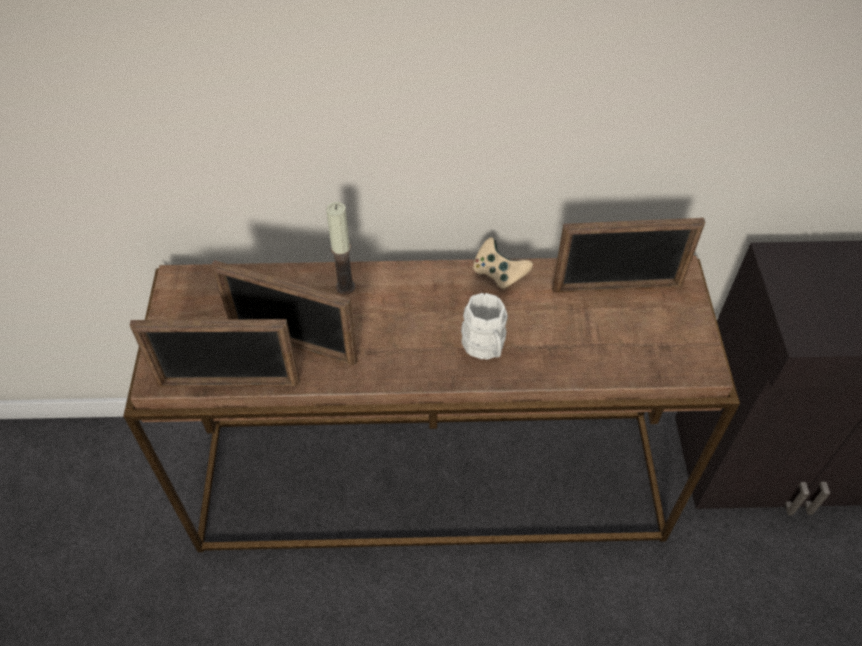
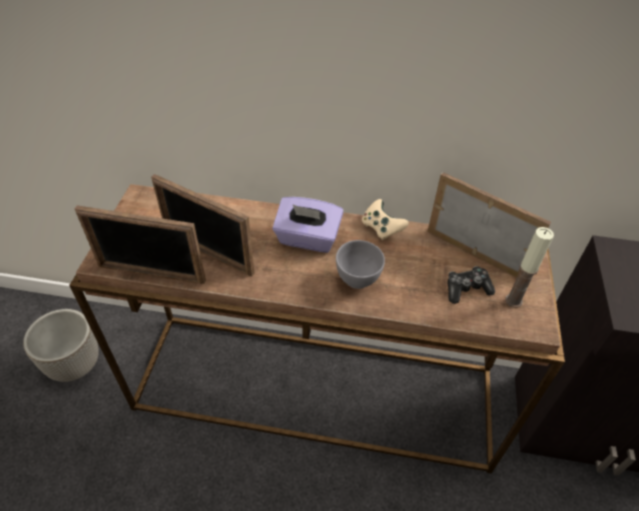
camera: 10 degrees right, 5 degrees down
candle [326,202,355,295] -> candle moved to [505,227,554,308]
white mug [461,293,508,360] -> grey bowl [336,240,385,289]
picture frame [552,218,705,293] -> picture frame turned 150 degrees counterclockwise [427,172,551,278]
none -> planter [23,309,99,382]
none -> purple tissue box [272,197,344,253]
none -> game controller [447,266,495,304]

